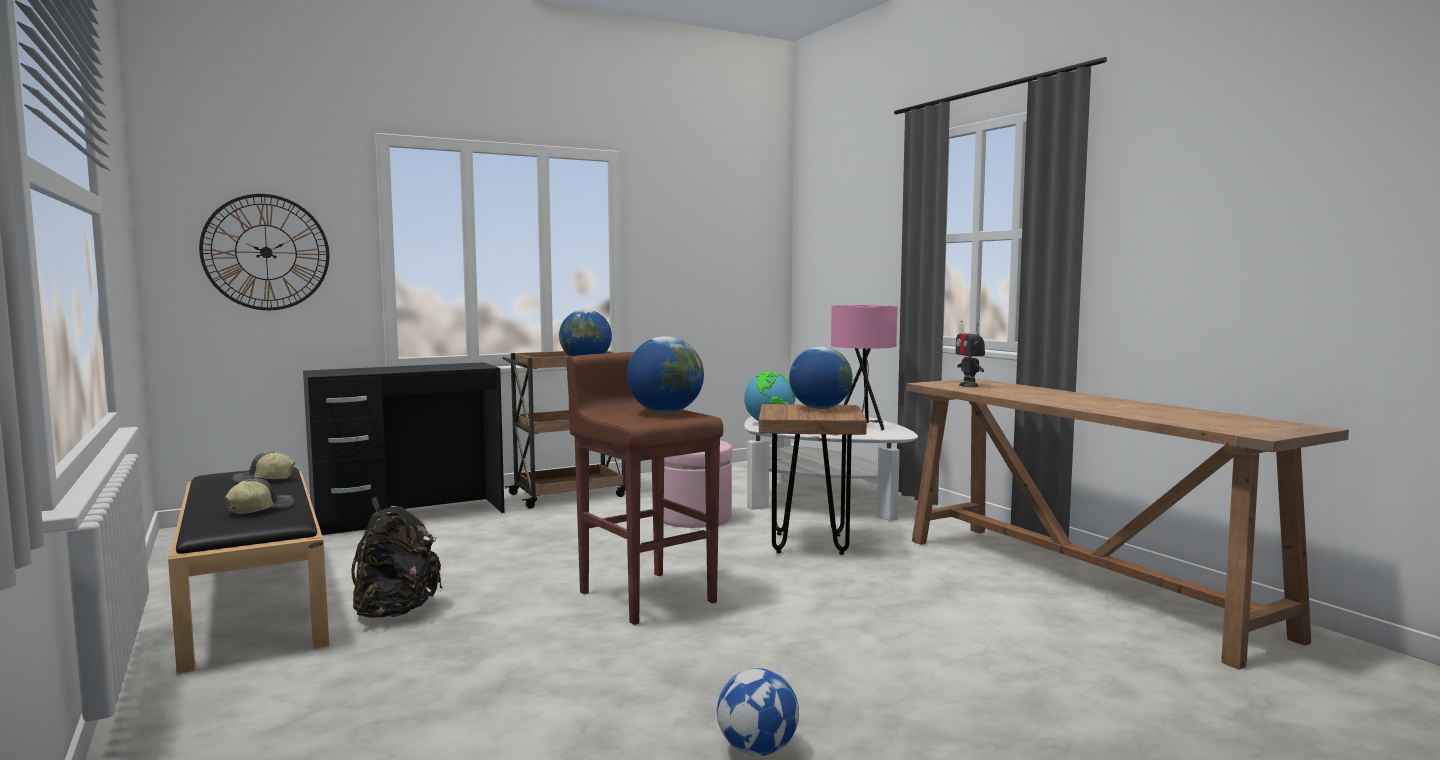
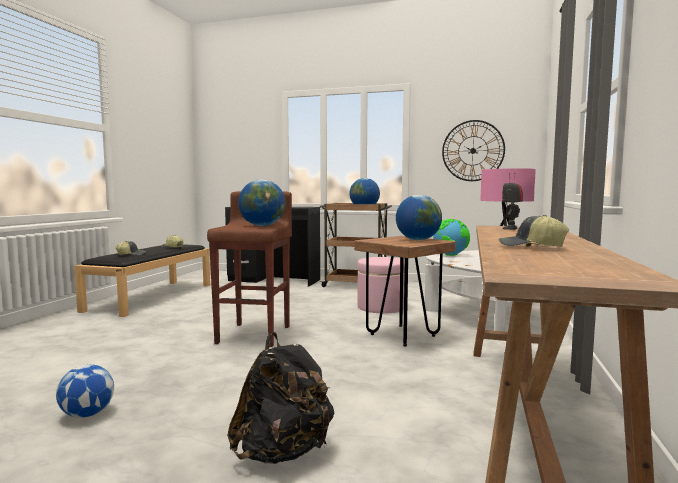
camera: 45 degrees right, 0 degrees up
wall clock [199,194,329,310] -> wall clock moved to [442,120,505,181]
black backpack [352,497,442,618] -> black backpack moved to [227,332,334,464]
none -> cap [499,215,569,247]

